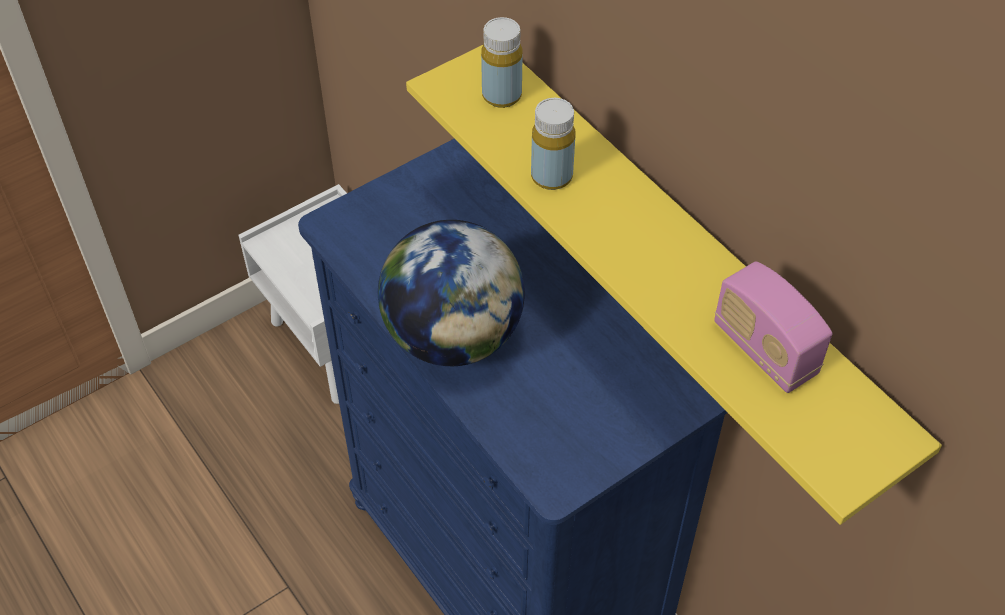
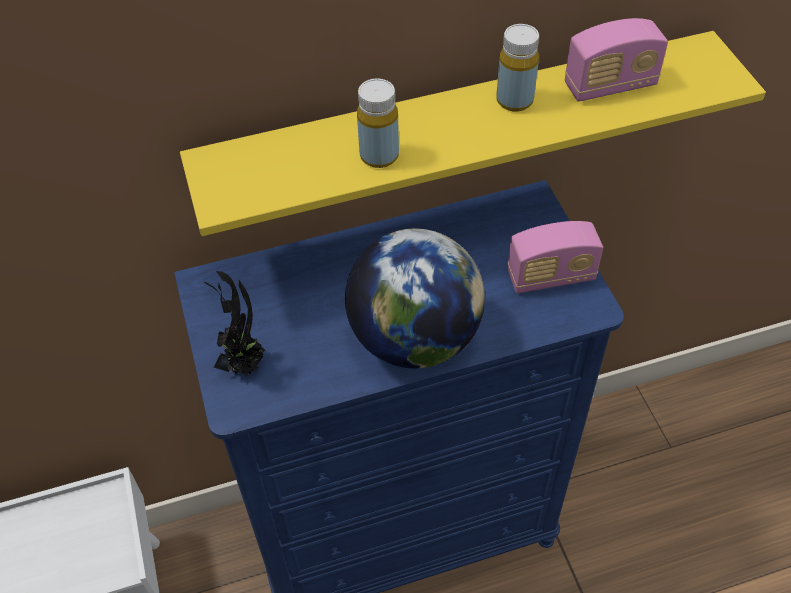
camera: 70 degrees left, 0 degrees up
yellow bottle [481,17,523,108] -> yellow bottle moved to [496,24,539,111]
none -> potted plant [204,271,265,376]
none -> radio [507,221,603,293]

